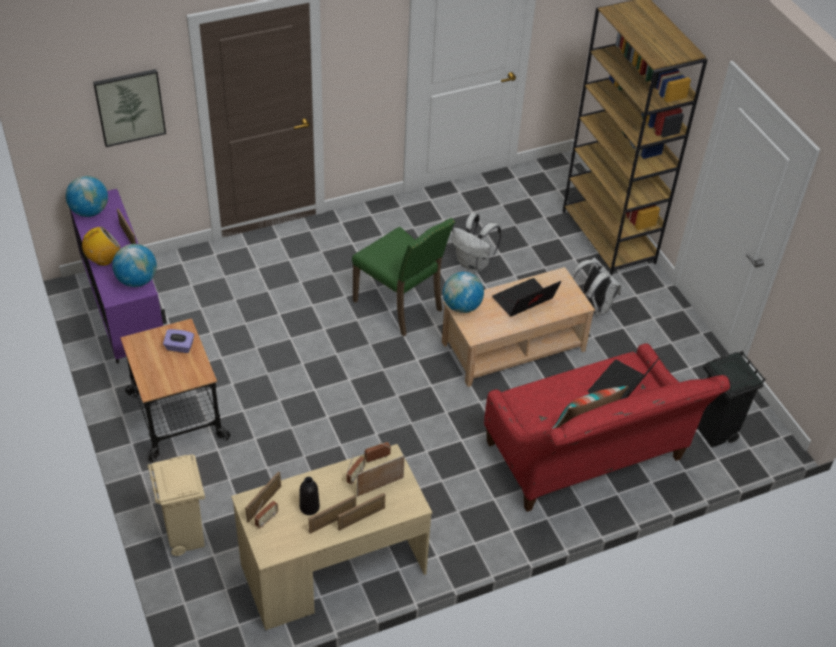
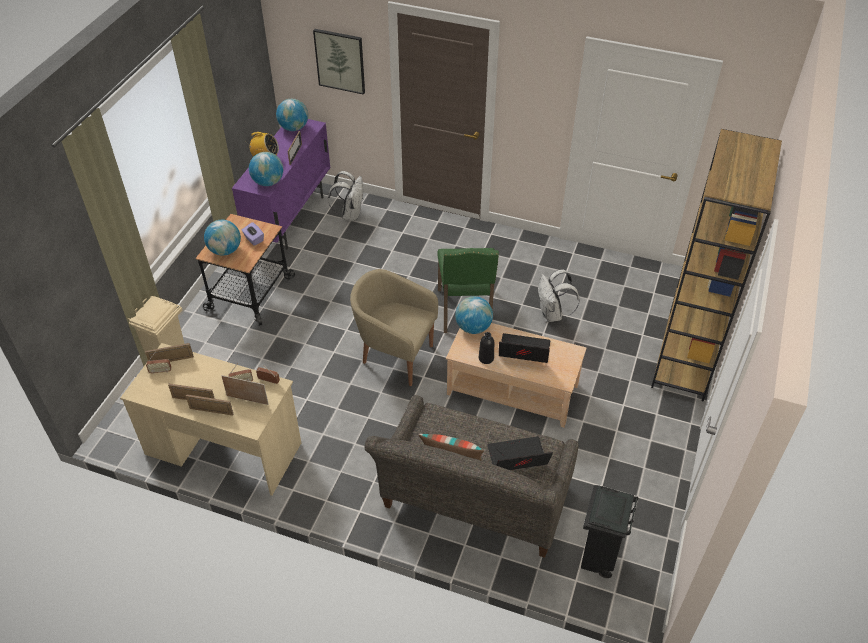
camera: 45 degrees right, 0 degrees up
black bottle [300,477,320,515] -> black bottle moved to [479,332,494,364]
red sofa [484,343,730,512] -> grey sofa [364,395,579,558]
white backpack [572,257,621,316] -> white backpack moved to [328,171,363,221]
none -> globe [204,220,241,256]
none -> beige armchair [350,269,438,386]

